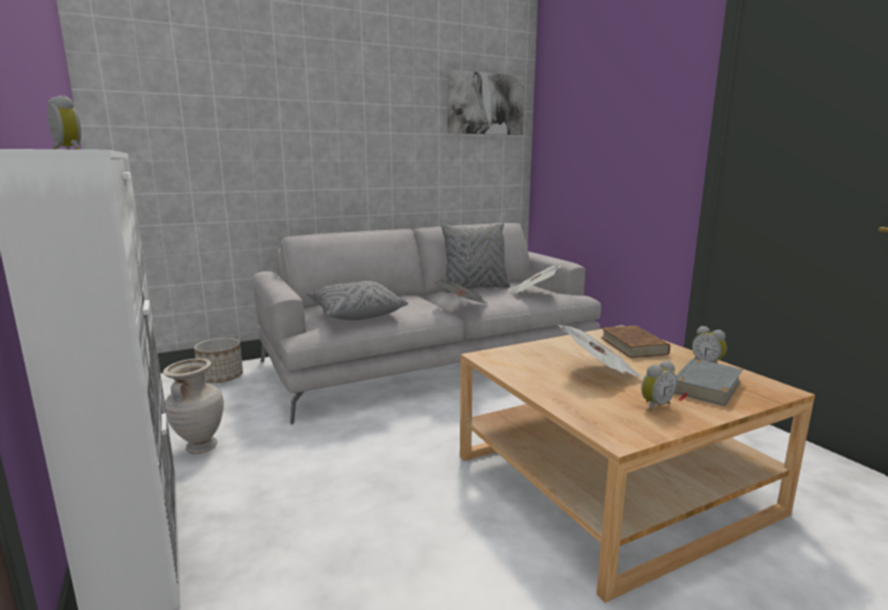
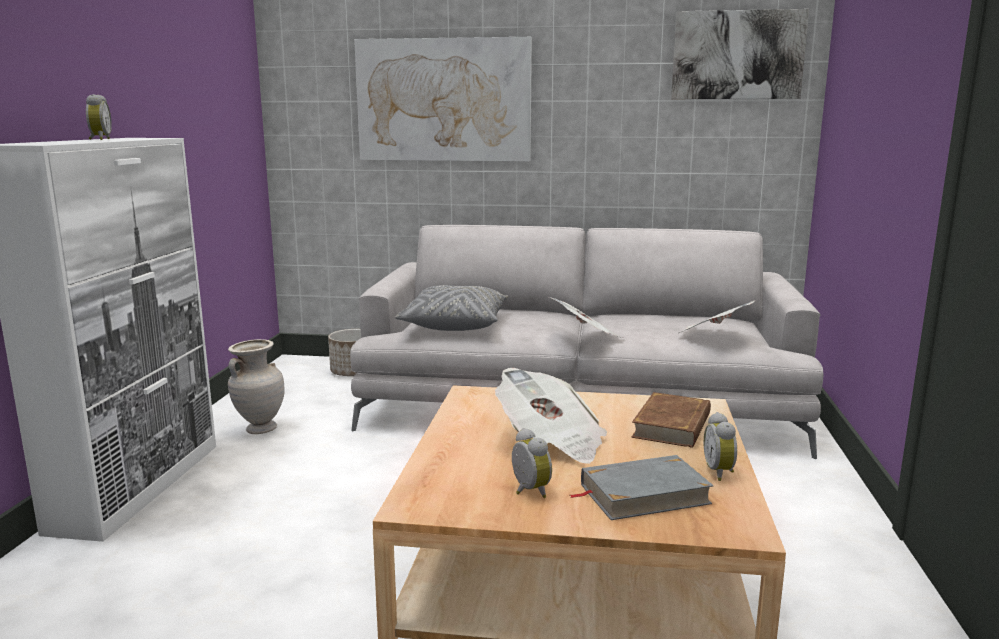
camera: 35 degrees right, 0 degrees up
grey pillow [441,223,510,293] -> none
alarm clock [641,361,677,411] -> alarm clock turned 120 degrees counterclockwise [512,428,552,498]
none -> picture [354,37,532,161]

